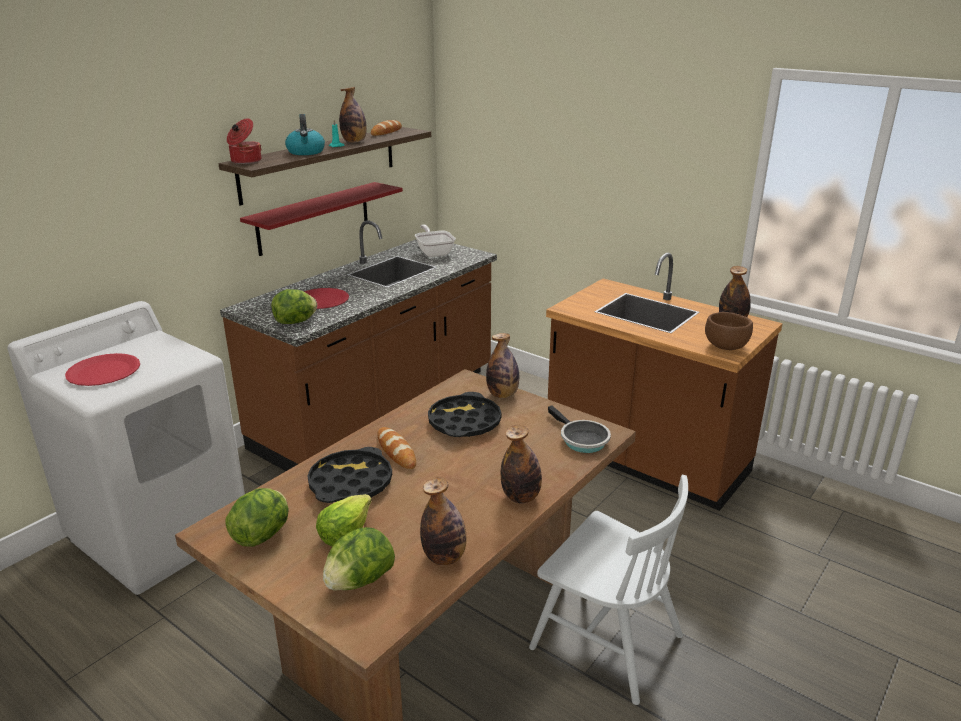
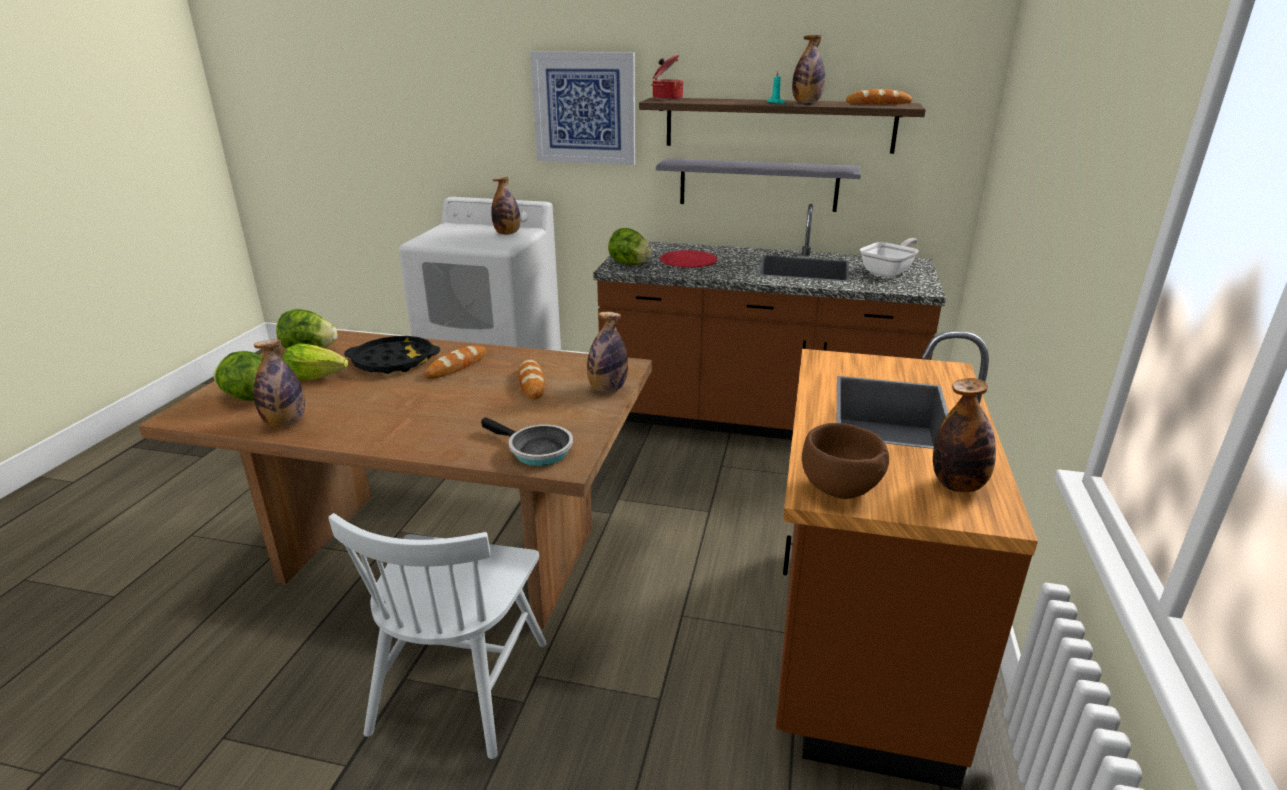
camera: 65 degrees right, 0 degrees up
red plate [65,353,140,386] -> none
red shelf [240,182,403,256] -> grey shelf [656,158,861,212]
kettle [285,114,325,155] -> none
black tray [428,392,502,437] -> bread [519,359,545,399]
bottle [501,425,542,503] -> bottle moved to [491,177,520,235]
frying pan [548,405,611,453] -> frying pan turned 90 degrees counterclockwise [481,417,573,466]
none -> picture [530,51,635,165]

